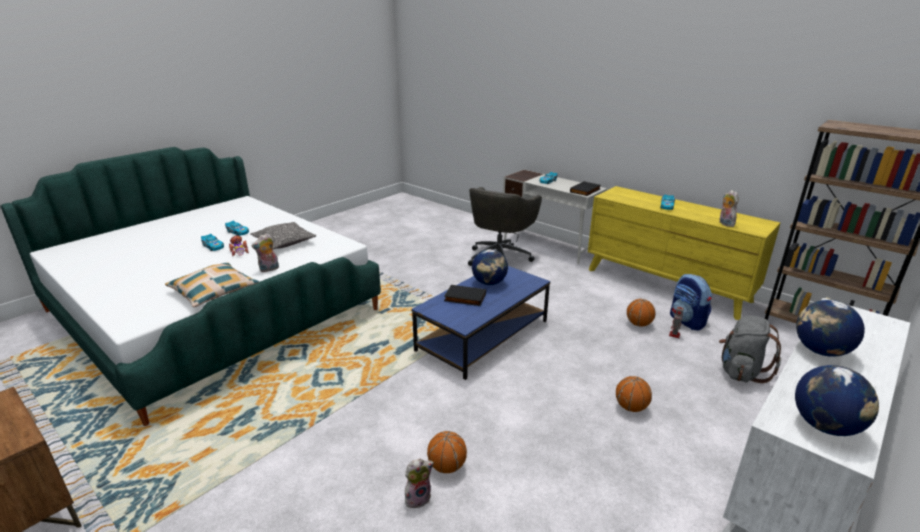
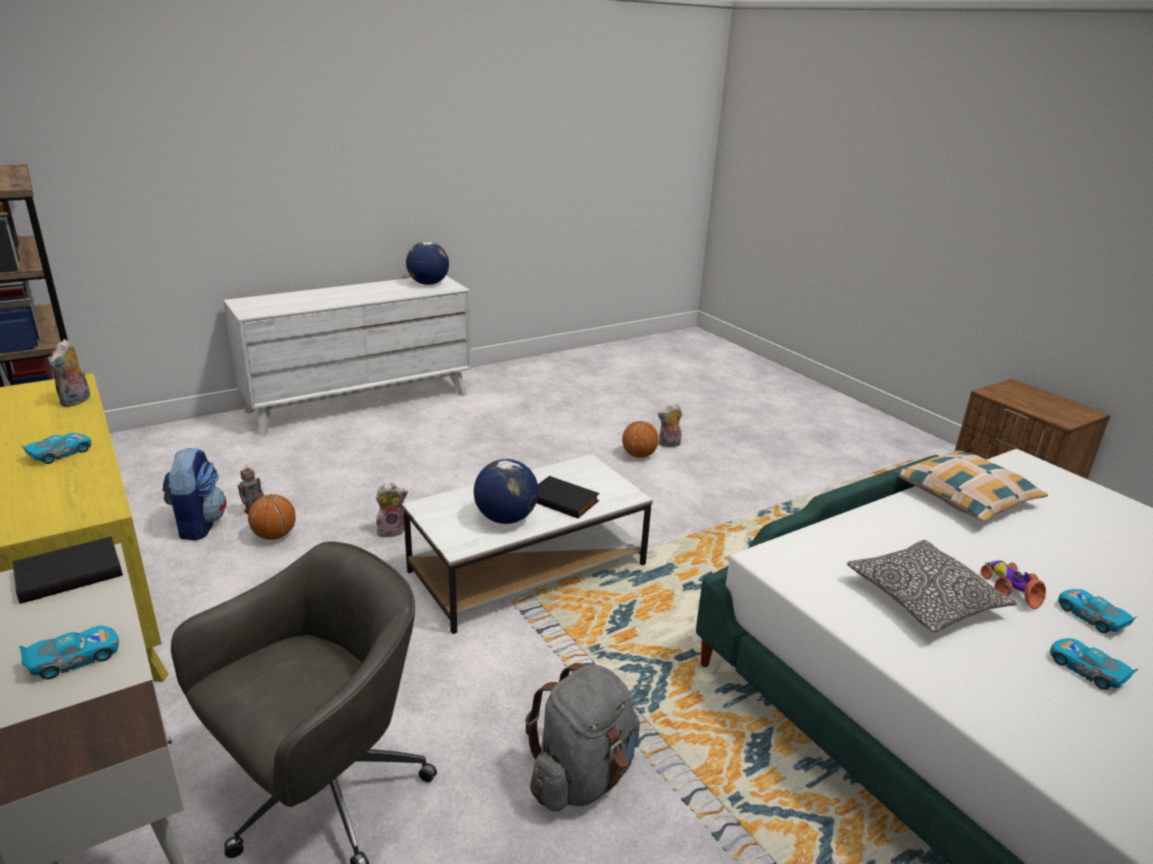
camera: 165 degrees left, 0 degrees up
plush toy [251,233,279,272] -> plush toy moved to [376,483,408,538]
blue coffee table [411,266,550,380] -> white coffee table [402,454,653,634]
basketball [616,376,652,412] -> none
grey backpack [719,316,781,383] -> grey backpack moved to [525,663,640,812]
globe [796,300,865,357] -> none

